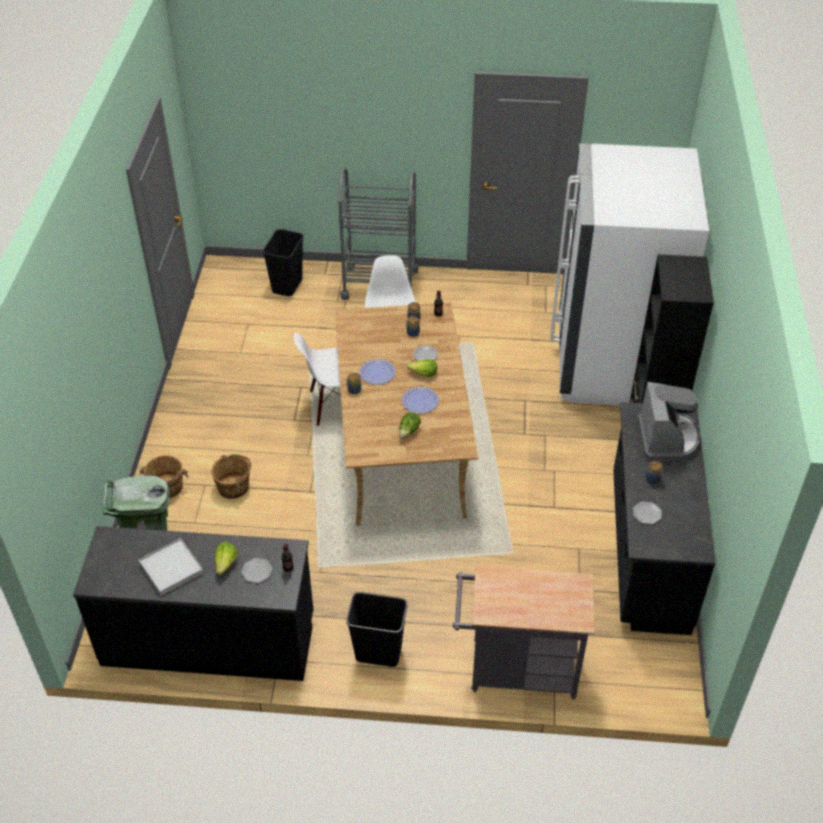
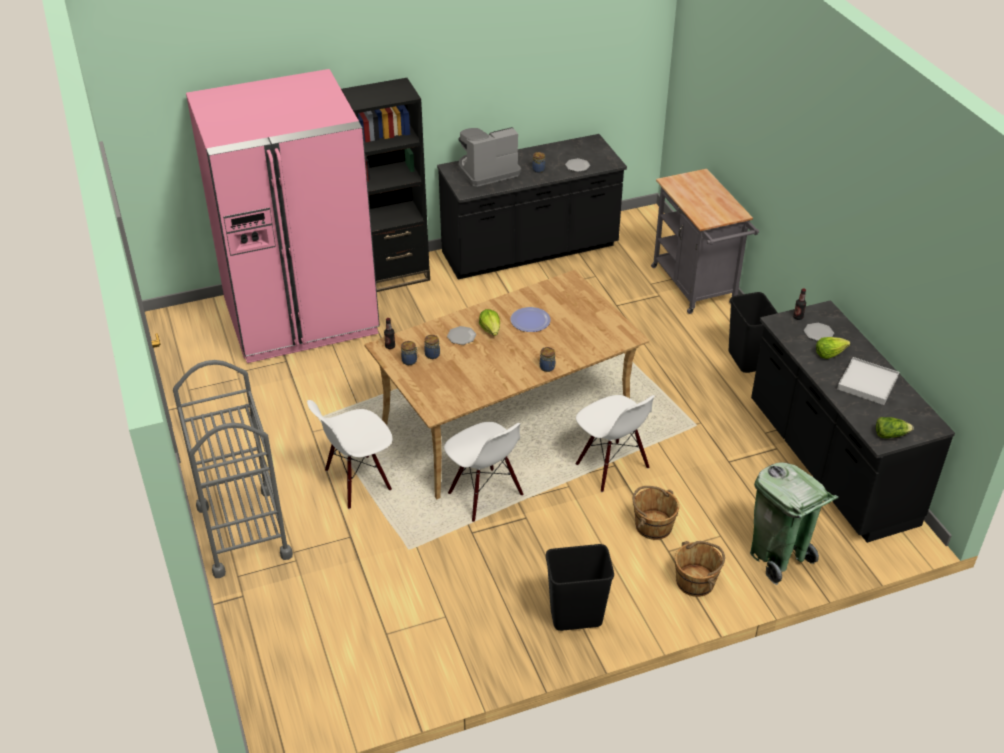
camera: 115 degrees left, 5 degrees down
black trash can [263,229,304,296] -> black trash can moved to [546,544,614,631]
plate [359,359,396,385] -> none
lettuce [399,412,421,438] -> lettuce moved to [876,417,914,439]
white fridge [550,143,709,405] -> pink fridge [186,69,380,363]
none -> white chair [576,395,655,492]

